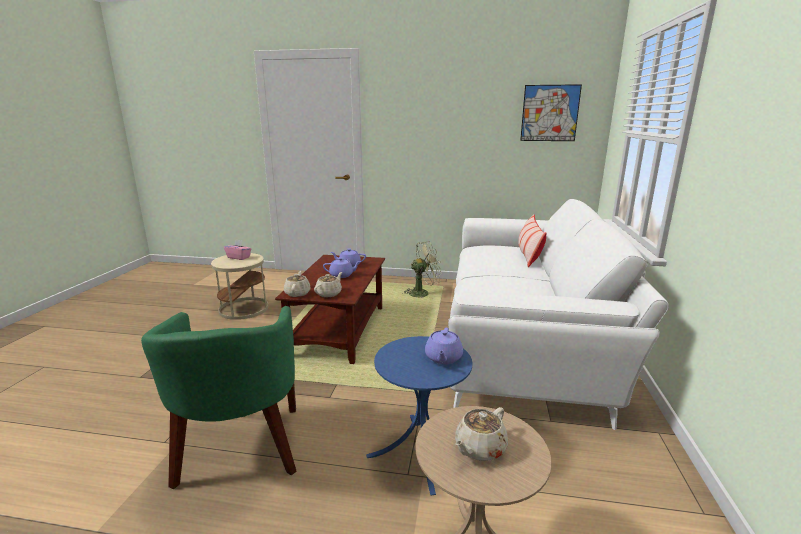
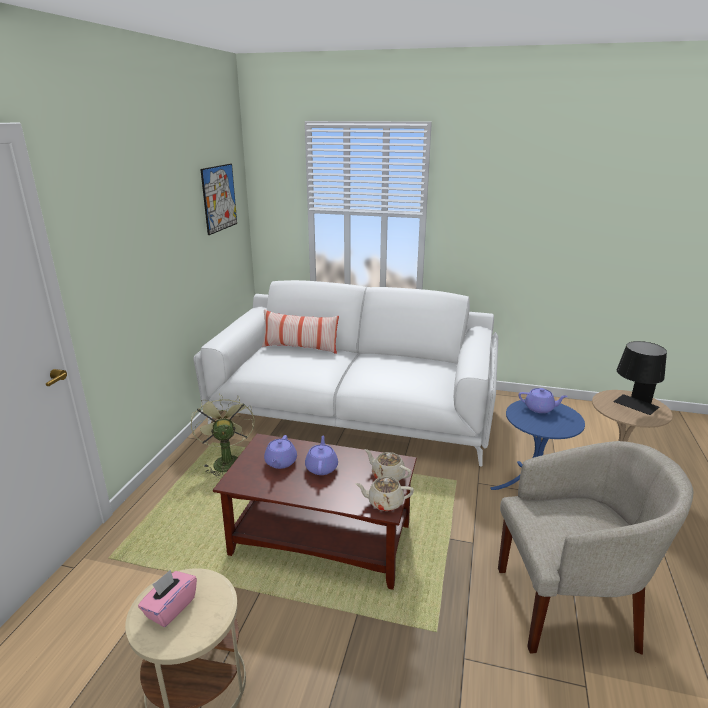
camera: 85 degrees left, 5 degrees up
green armchair [141,306,297,489] -> beige armchair [498,441,693,655]
beige teapot [455,407,508,461] -> black table lamp [613,341,667,415]

